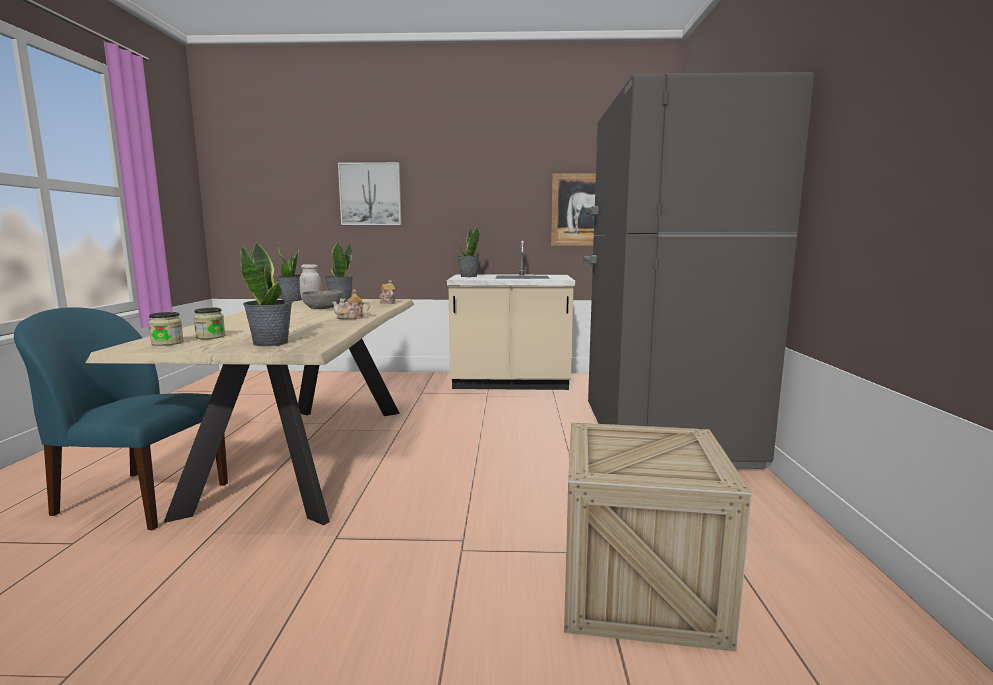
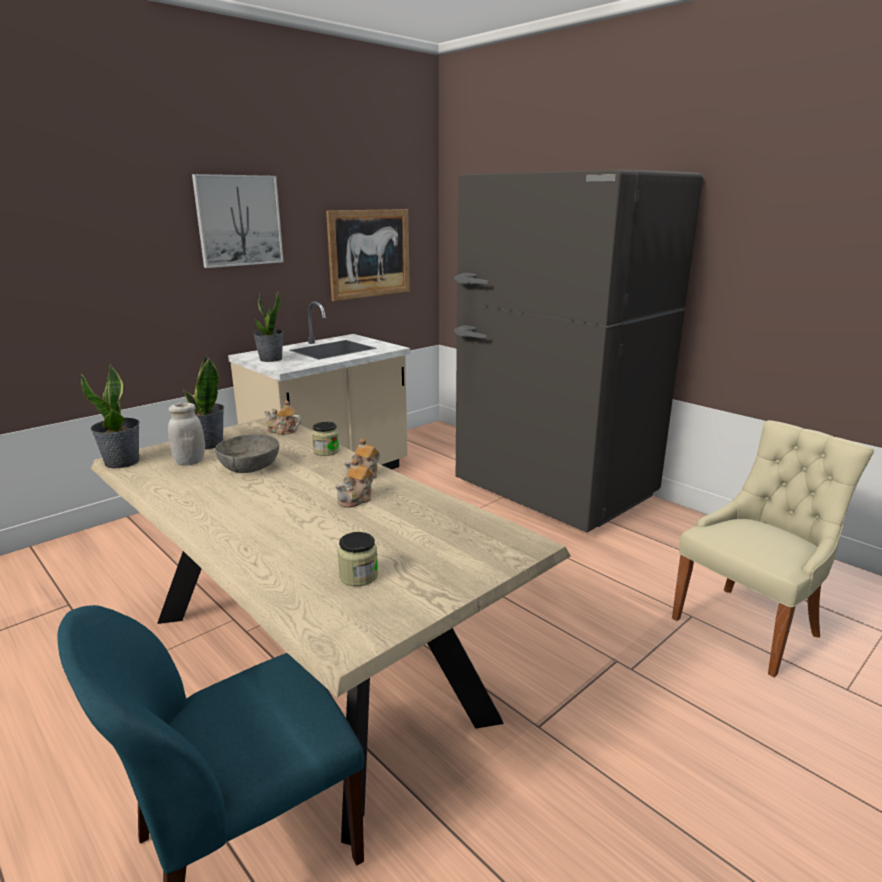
camera: 45 degrees left, 10 degrees up
jar [148,312,184,346] -> jar moved to [312,422,339,456]
potted plant [241,241,292,346] -> none
picture [338,162,402,225] -> picture moved to [192,174,284,268]
crate [564,422,752,651] -> beige chair [672,420,875,677]
none -> teapot [335,458,374,508]

